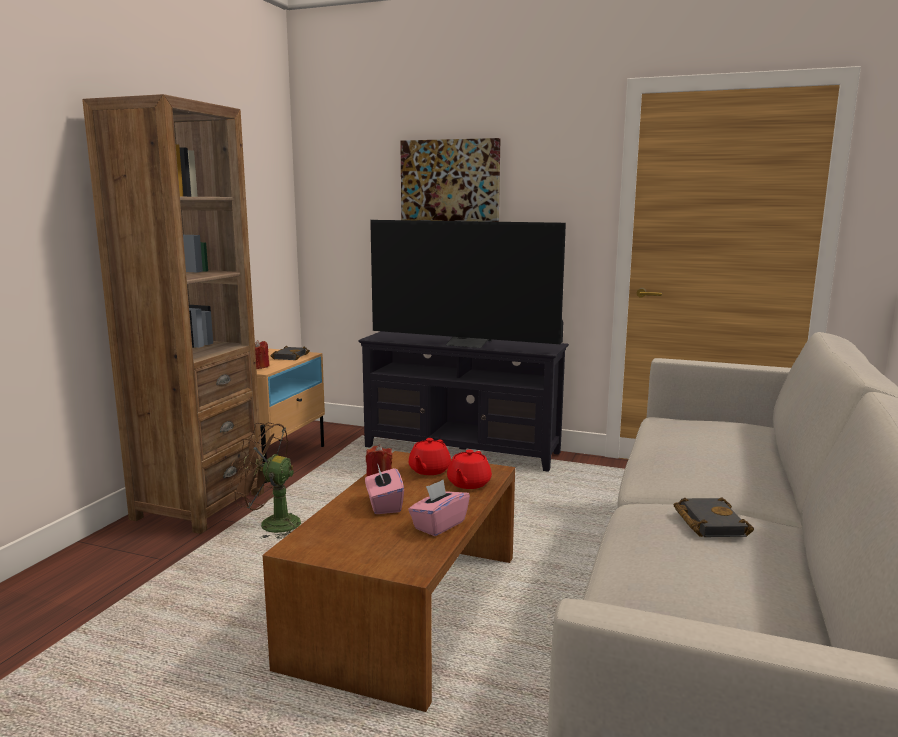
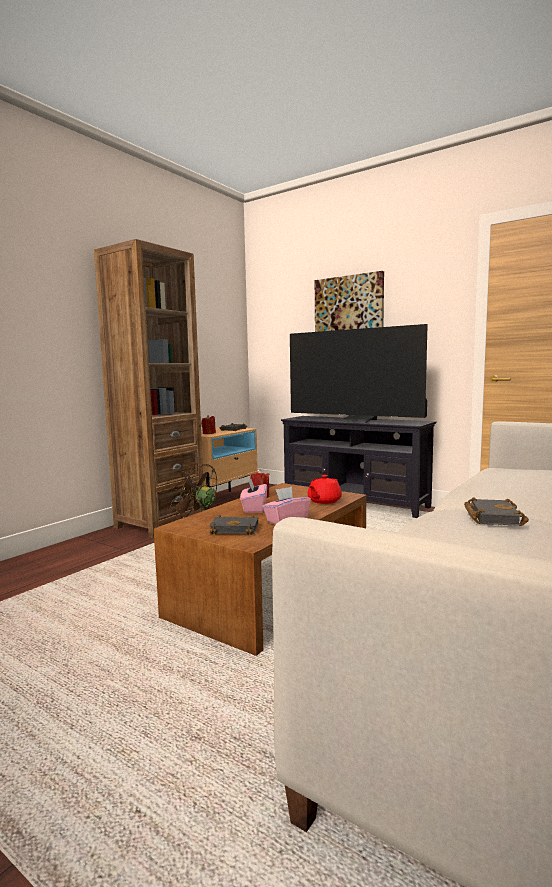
camera: 15 degrees right, 5 degrees down
red teapot [409,438,451,475] -> none
none -> black book [209,515,258,535]

